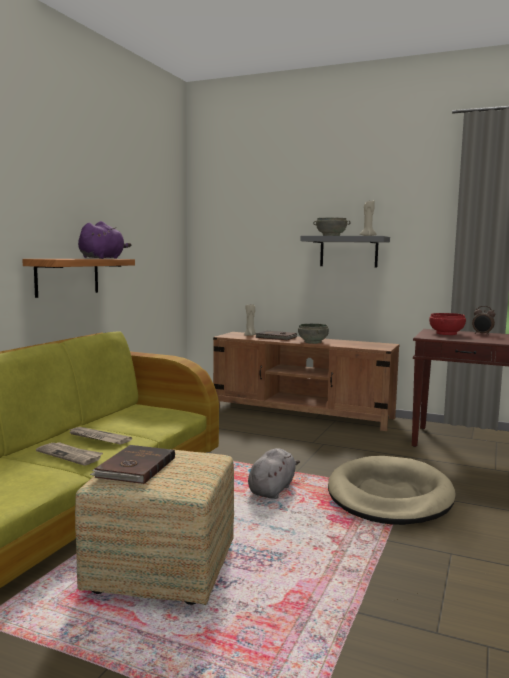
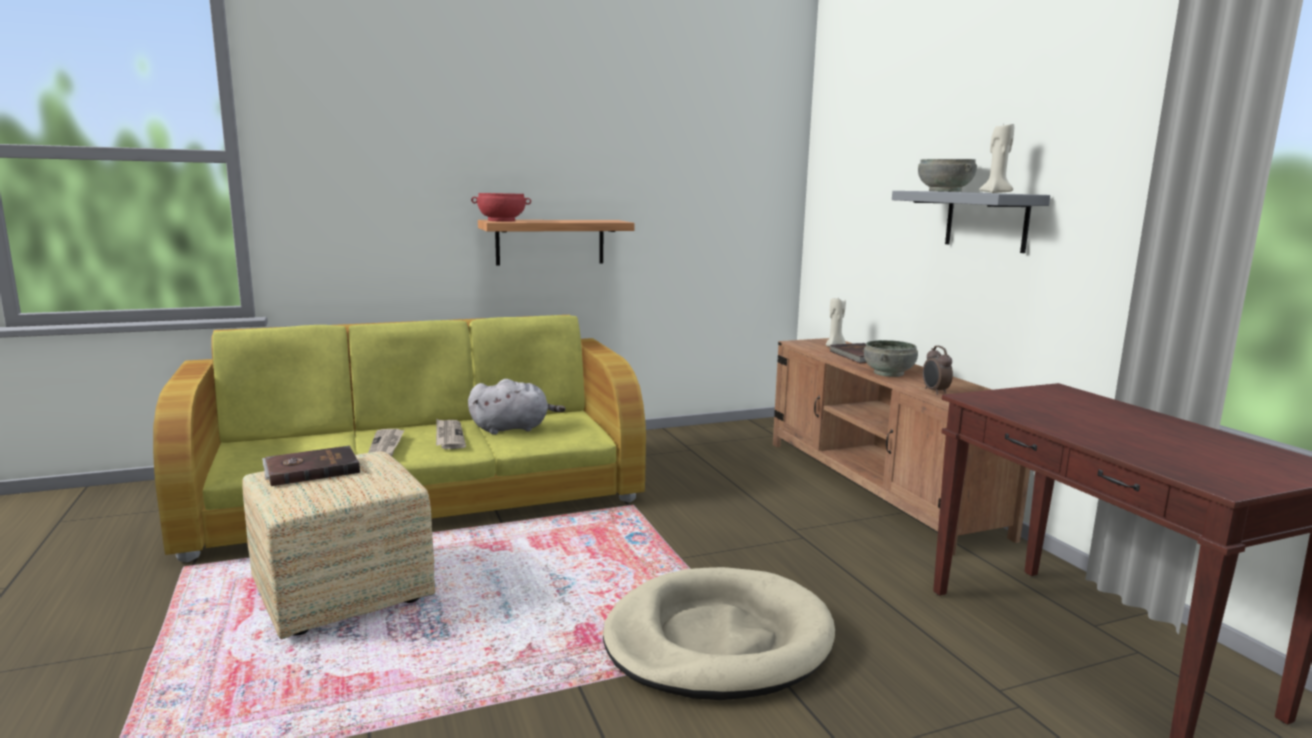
camera: 45 degrees right, 5 degrees up
purple plush toy [78,221,131,259] -> none
grey plush toy [248,448,300,499] -> grey plush toy moved to [468,379,566,435]
red bowl [429,313,466,335] -> red bowl moved to [471,193,531,222]
alarm clock [472,306,495,335] -> alarm clock moved to [923,346,953,395]

